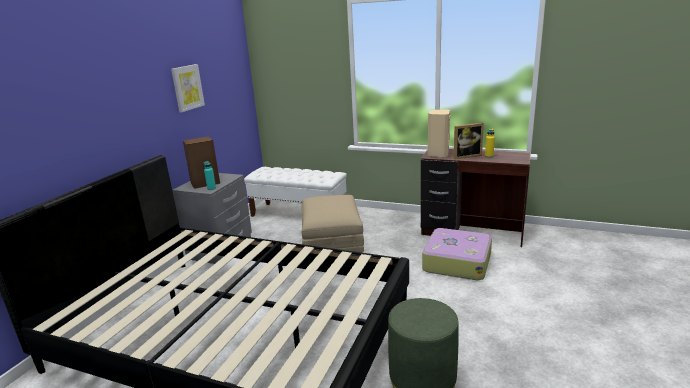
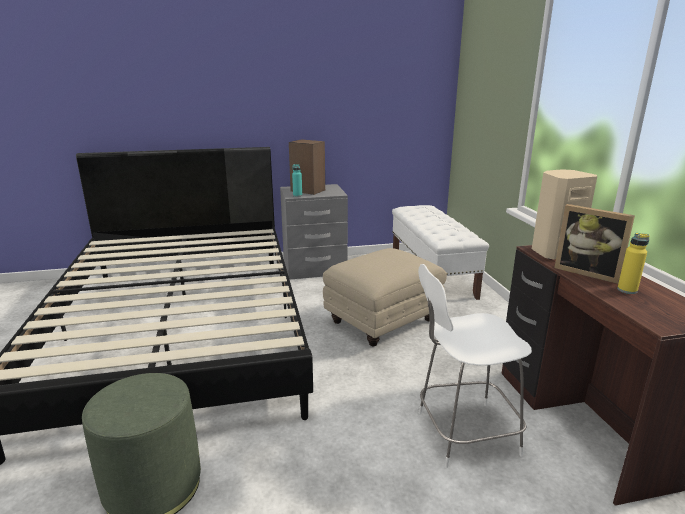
camera: 55 degrees right, 0 degrees up
picture [171,64,205,112] -> none
suitcase [422,228,492,280] -> white chair [418,264,532,468]

